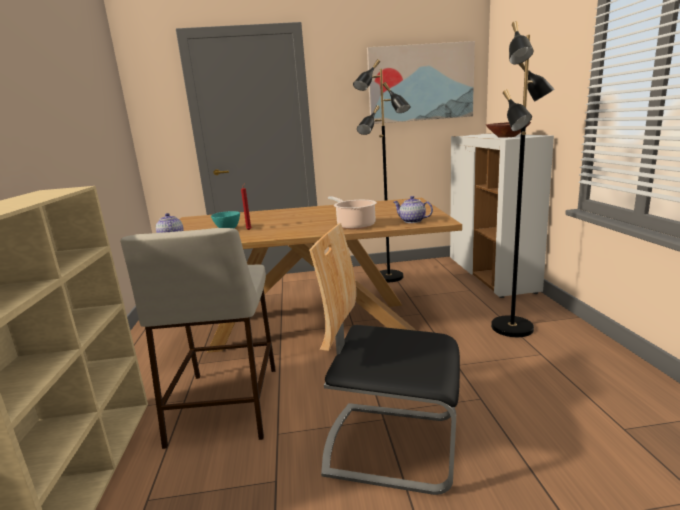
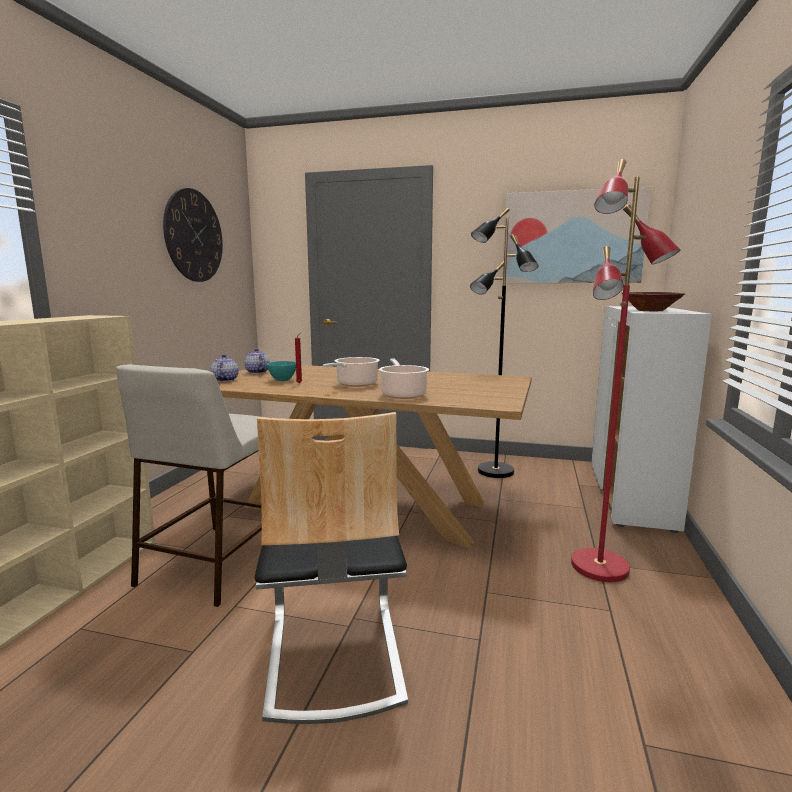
camera: 20 degrees right, 5 degrees down
chair [309,223,460,495] -> chair turned 135 degrees counterclockwise [254,412,408,724]
teapot [394,196,433,223] -> teapot moved to [245,349,270,374]
black floor lamp [491,21,555,337] -> red floor lamp [571,159,681,582]
none -> wall clock [163,188,223,282]
none -> cooking pot [323,357,380,387]

